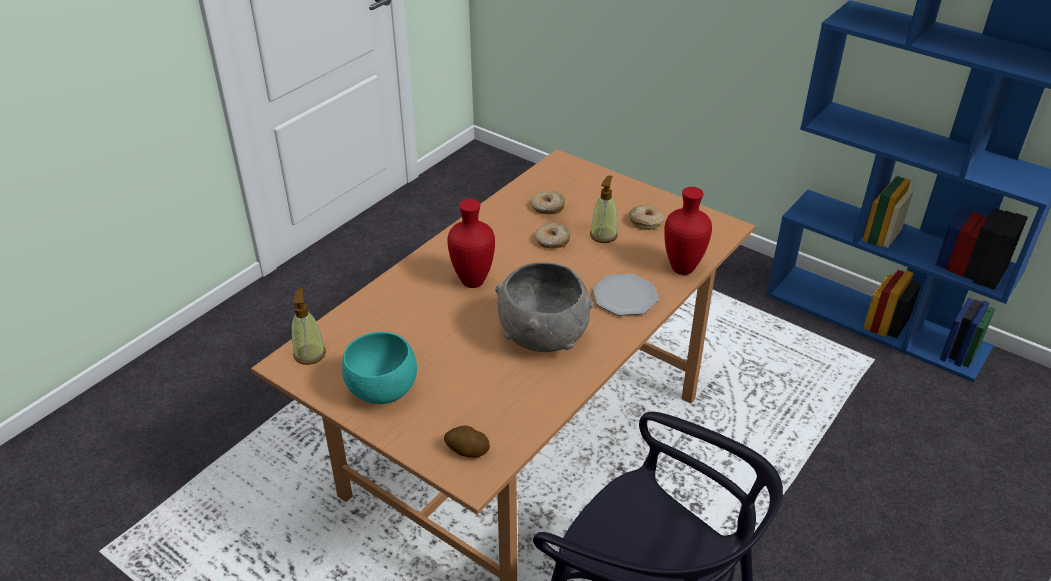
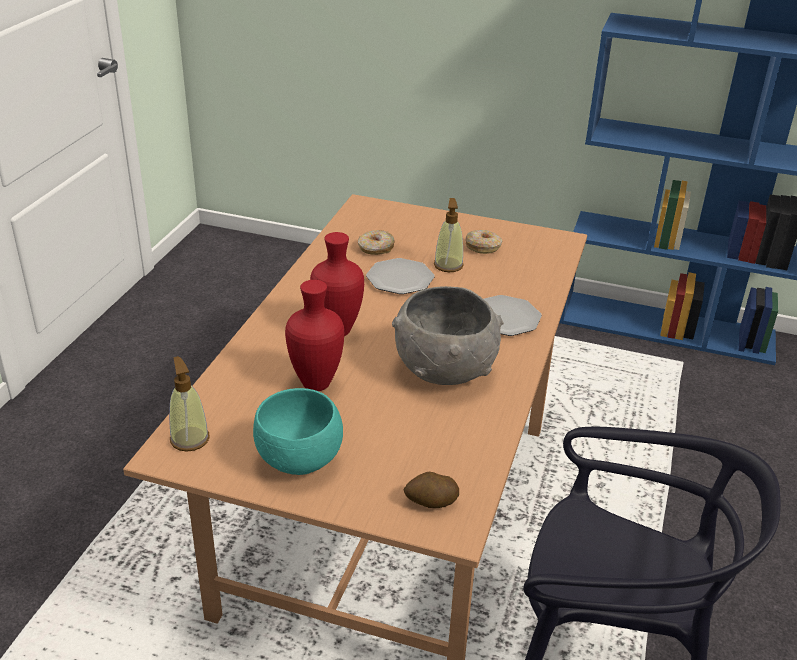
camera: 20 degrees left, 5 degrees down
donut [535,223,570,248] -> plate [366,258,435,294]
red vase [664,187,712,275] -> red vase moved to [285,280,344,391]

